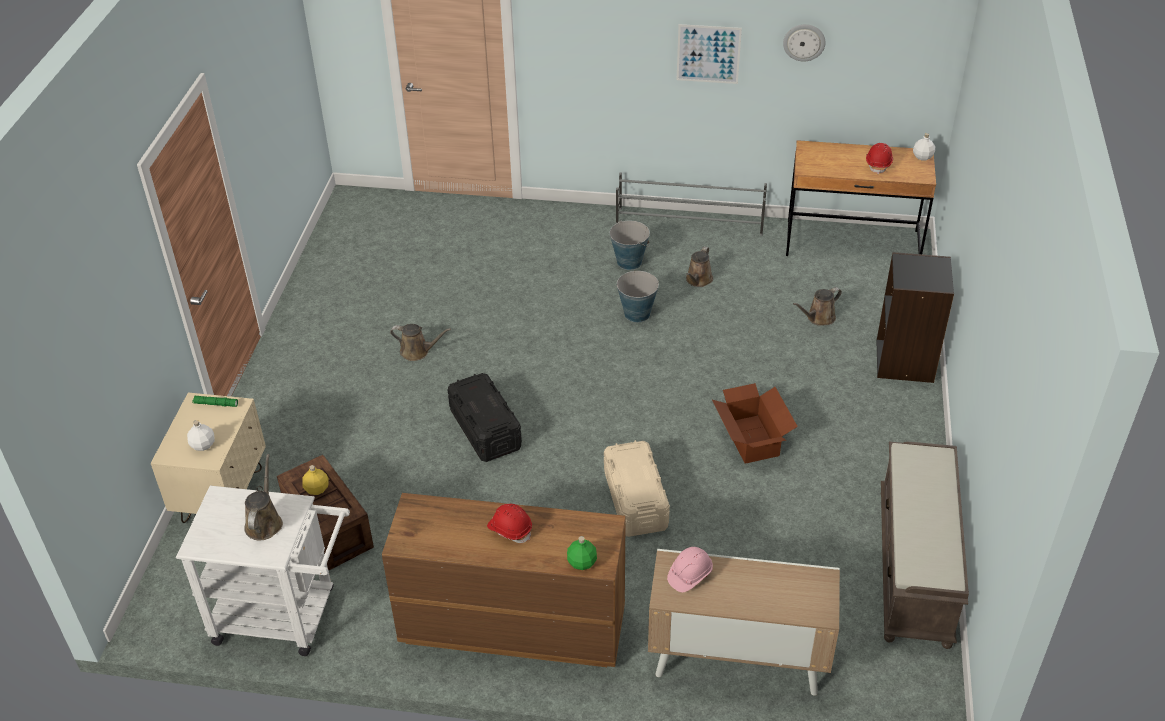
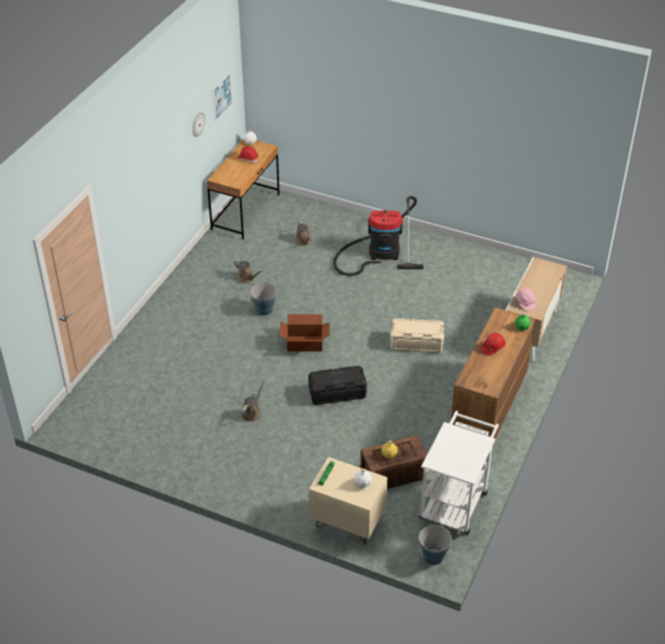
camera: 75 degrees left, 0 degrees up
brown watering can [244,454,283,541] -> none
bucket [610,221,650,270] -> bucket moved to [419,525,452,565]
grey shoe rack [616,173,767,236] -> none
picture [677,24,742,84] -> picture moved to [212,71,233,122]
cardboard box [712,383,798,464] -> cardboard box moved to [279,314,330,351]
black bookcase [877,252,954,383] -> none
brown bench [881,442,969,649] -> none
none -> vacuum cleaner [333,196,424,276]

